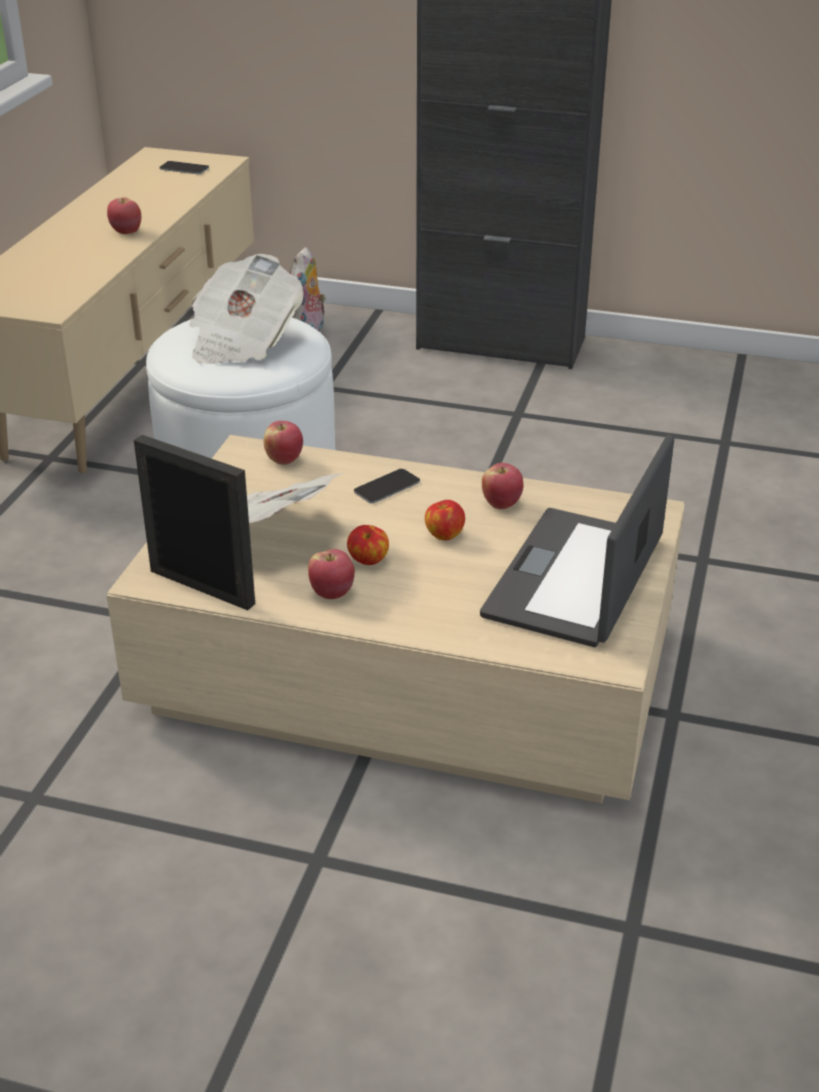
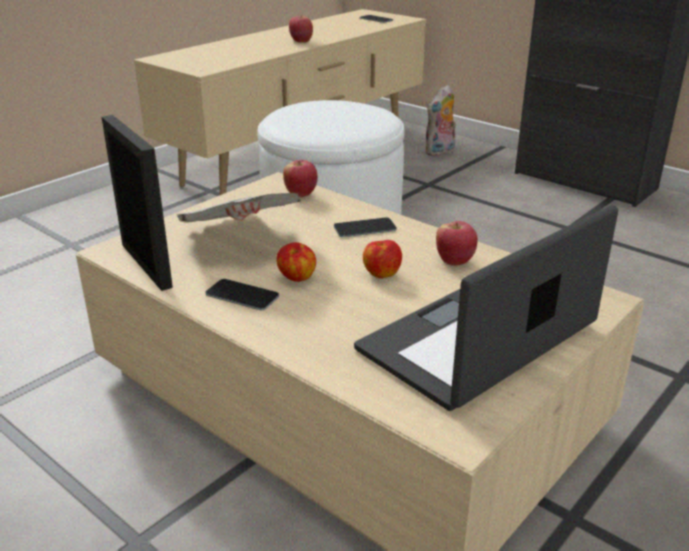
camera: 25 degrees right, 5 degrees down
newspaper [189,254,304,364] -> none
apple [308,549,355,599] -> phone [206,279,279,310]

